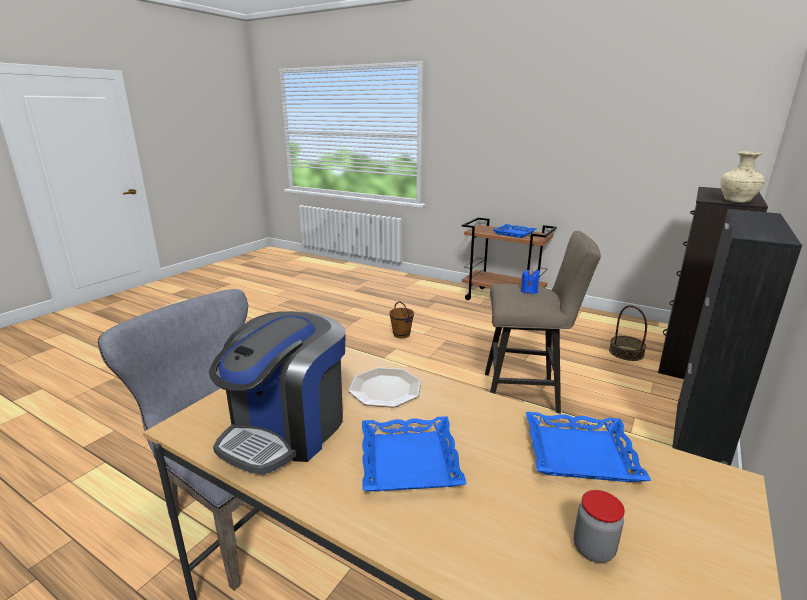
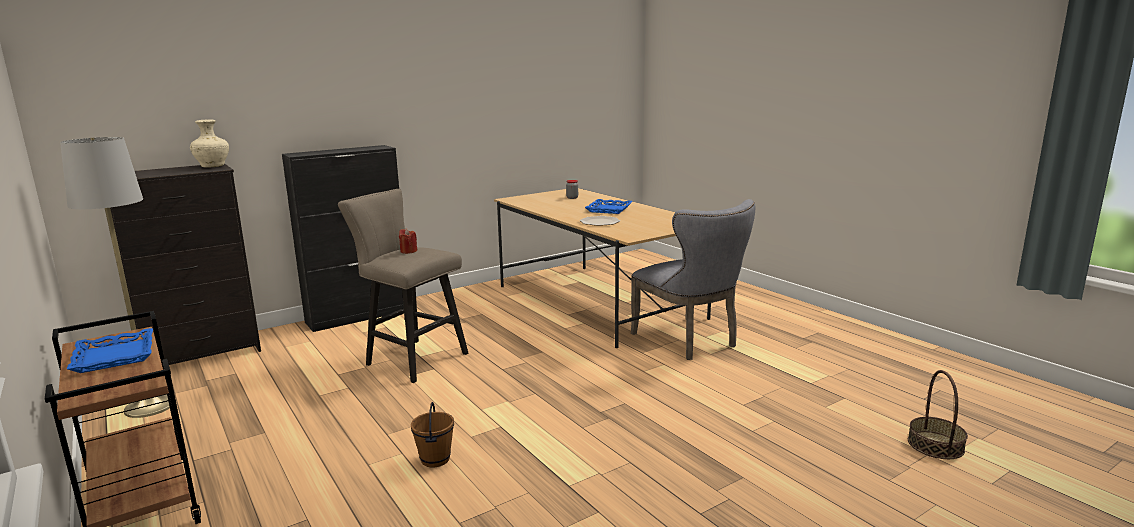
camera: 155 degrees left, 5 degrees down
coffee machine [209,311,346,475] -> none
blue candle [521,268,540,294] -> red candle [399,229,417,254]
blue tray [526,412,651,482] -> none
basket [609,305,647,361] -> basket moved to [908,370,968,459]
none -> grey floor lamp [60,137,170,418]

